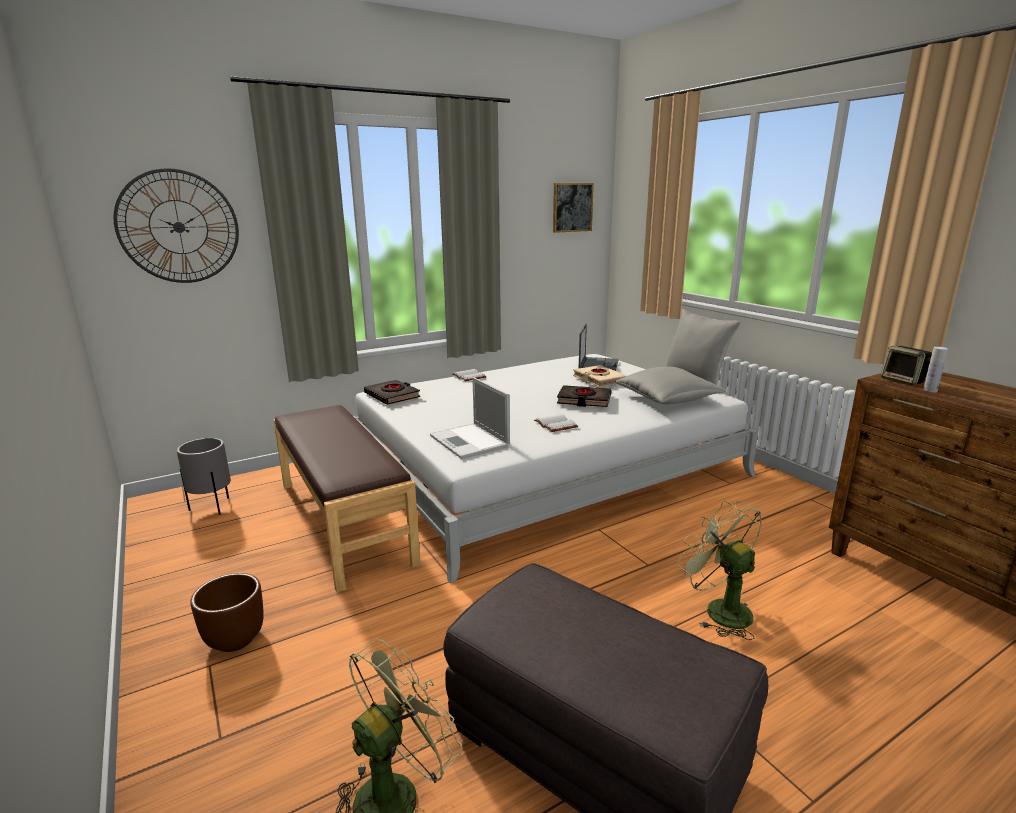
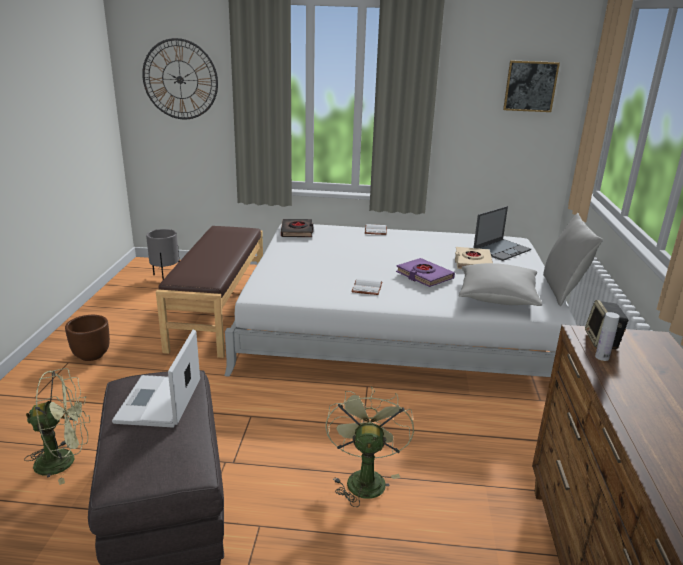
camera: 35 degrees right, 5 degrees up
laptop [430,377,510,459] -> laptop moved to [112,330,200,428]
black book [557,385,611,407] -> purple book [396,258,455,287]

